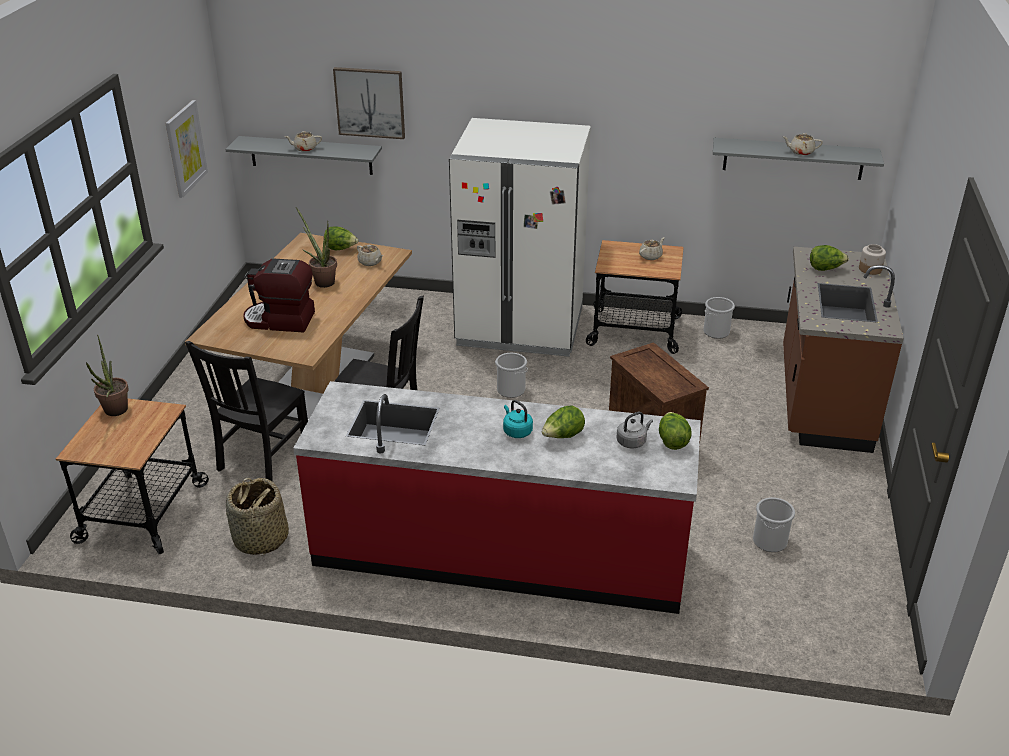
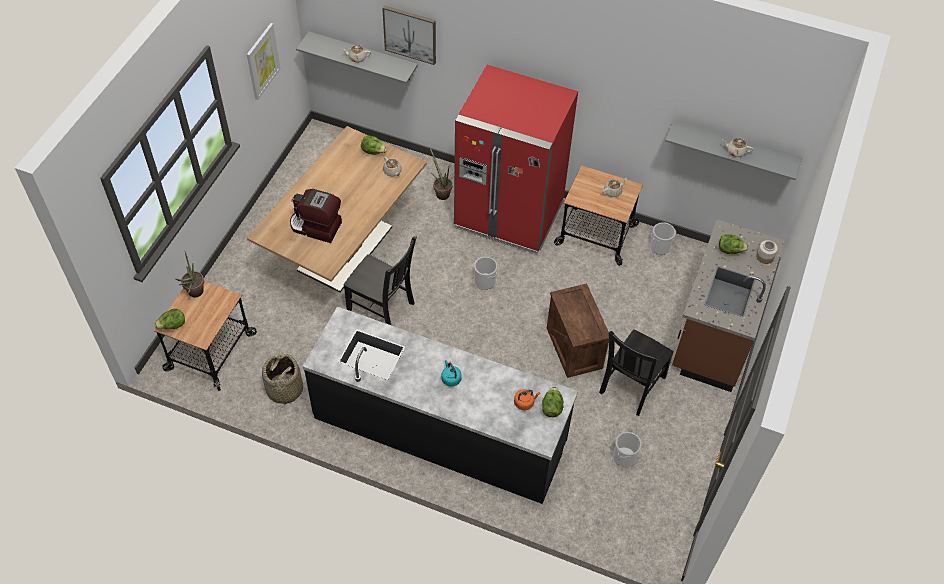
camera: 10 degrees right, 20 degrees up
black chair [185,341,308,482] -> black chair moved to [599,329,674,416]
red counter [293,381,701,614] -> black counter [303,307,578,504]
potted plant [296,207,337,288] -> potted plant moved to [429,147,453,200]
white fridge [449,118,591,357] -> red fridge [454,65,578,255]
lettuce [542,405,585,438] -> lettuce moved to [154,309,185,330]
grey kettle [616,412,653,448] -> orange kettle [514,389,540,410]

